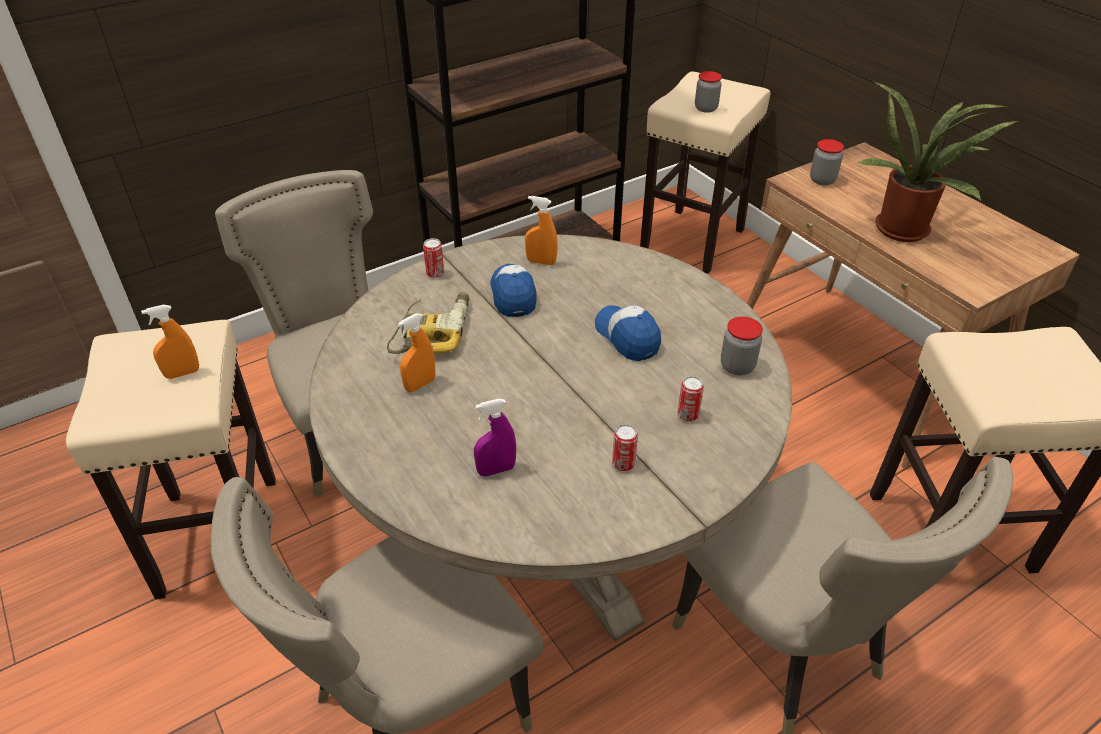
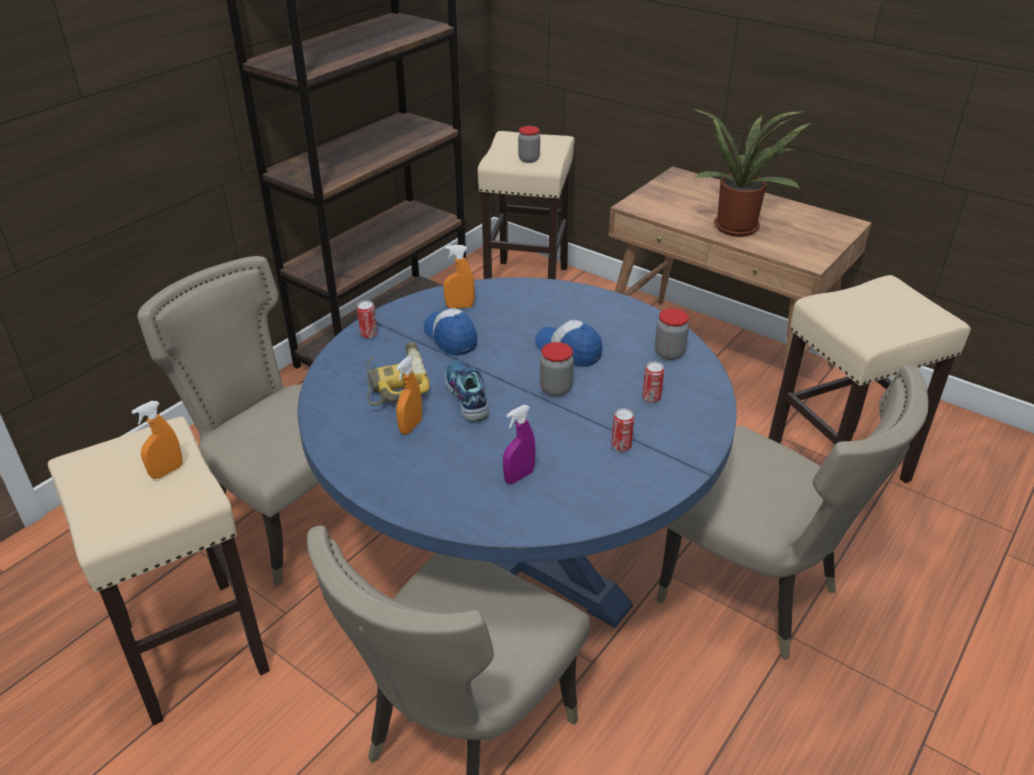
camera: 20 degrees left, 5 degrees down
beige dining table [309,235,792,641] -> blue dining table [298,277,737,628]
jar [810,139,844,185] -> jar moved to [540,342,574,396]
none -> shoe [445,360,490,422]

